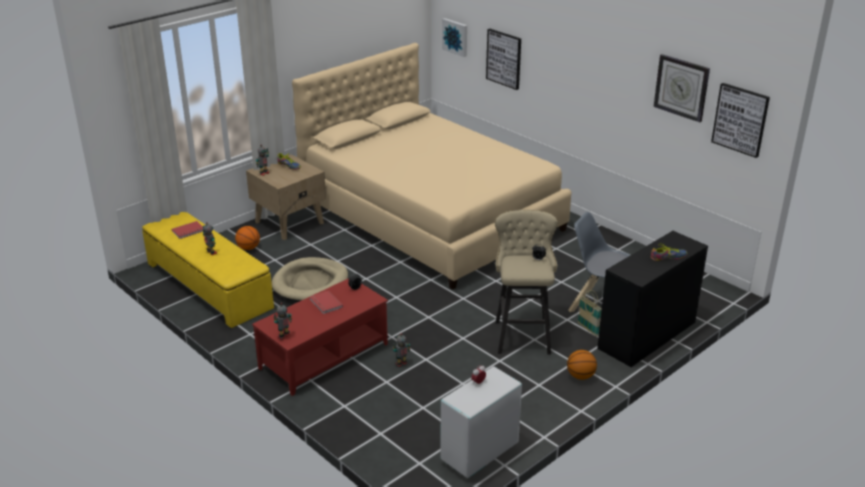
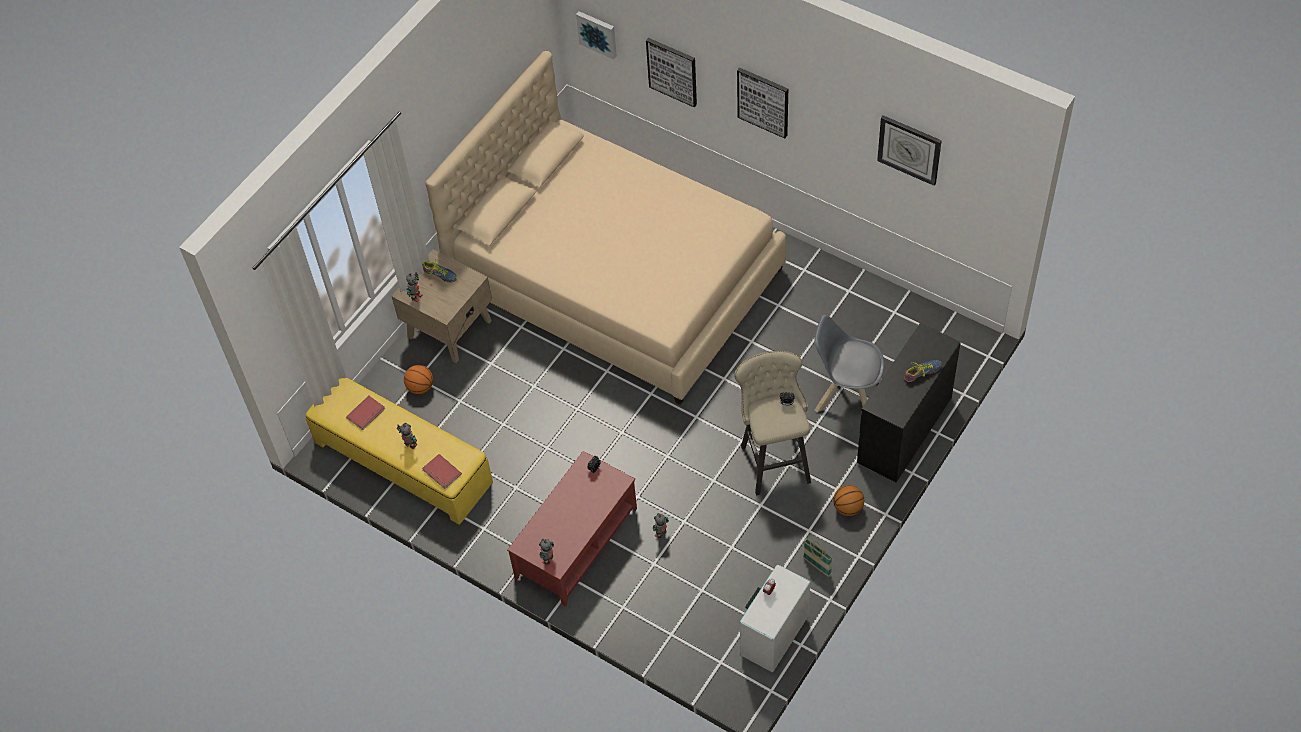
camera: 10 degrees left, 25 degrees up
beige dog bed [272,257,348,302] -> none
red book [310,290,343,314] -> red book moved to [422,454,462,489]
basket [578,290,602,337] -> basket moved to [803,537,832,577]
picture [711,83,770,158] -> picture moved to [737,68,788,138]

